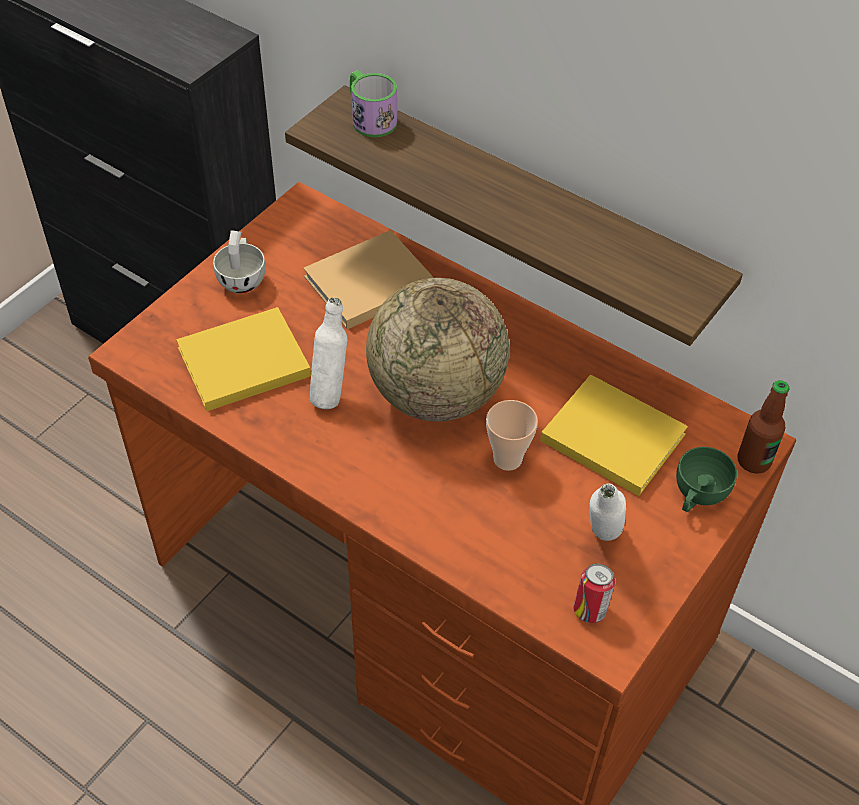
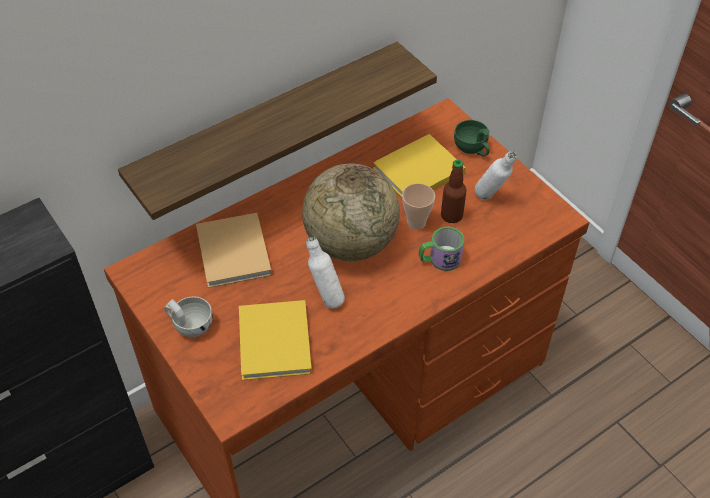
camera: 70 degrees left, 0 degrees up
mug [350,70,397,137] -> mug moved to [419,227,464,271]
can [573,563,615,623] -> none
bottle [738,380,789,474] -> bottle moved to [441,160,466,223]

